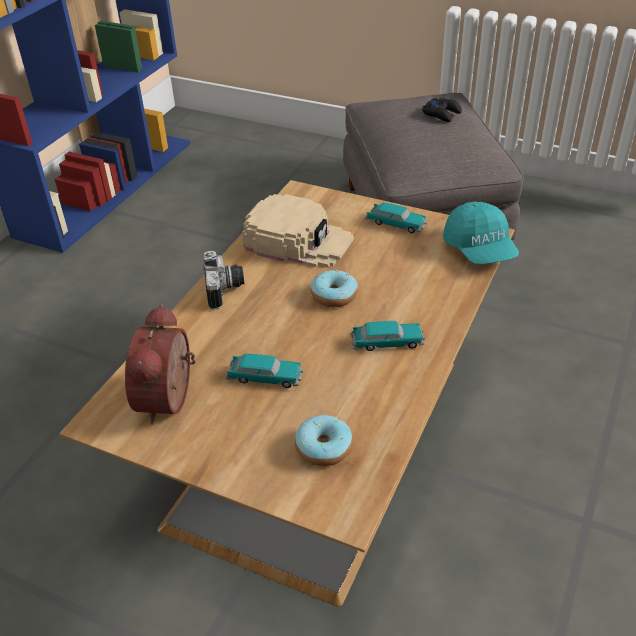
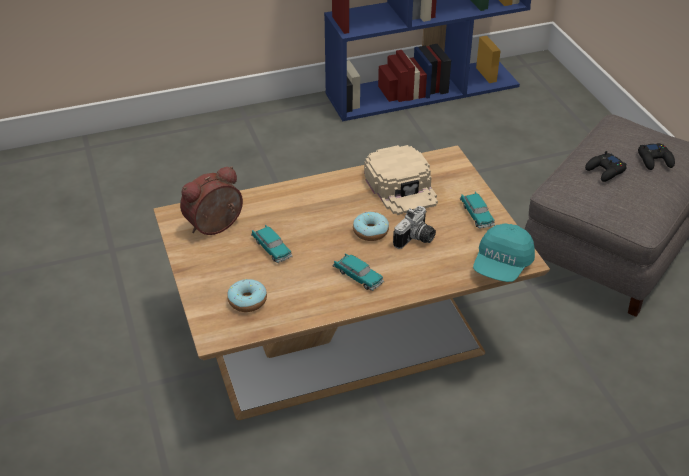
camera: 45 degrees right, 0 degrees up
camera [203,251,244,310] -> camera moved to [393,206,436,249]
none -> black game controller [585,151,627,182]

